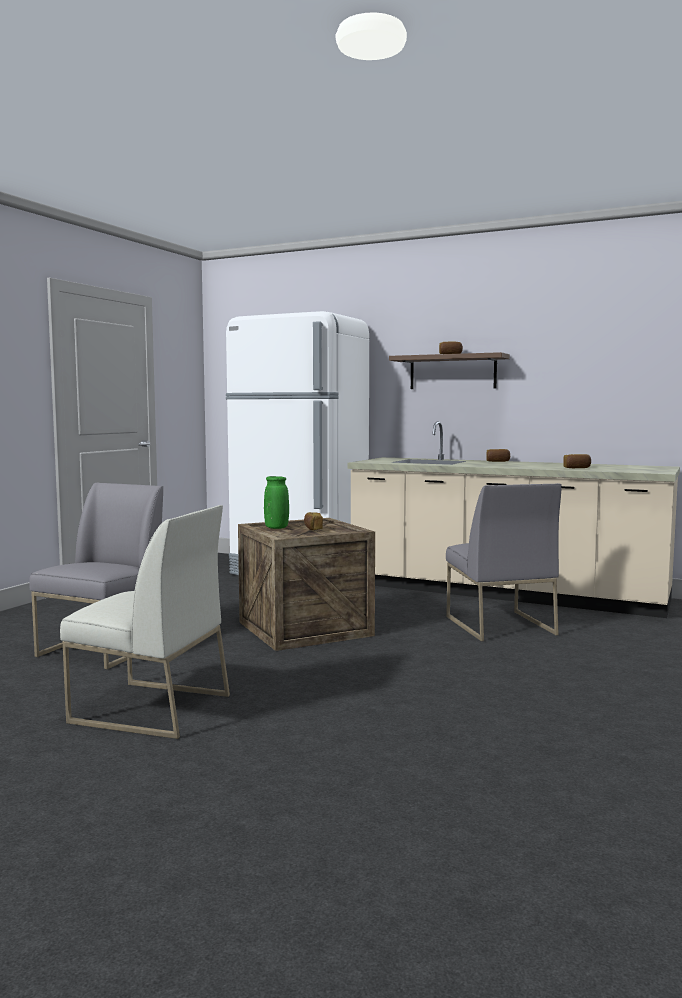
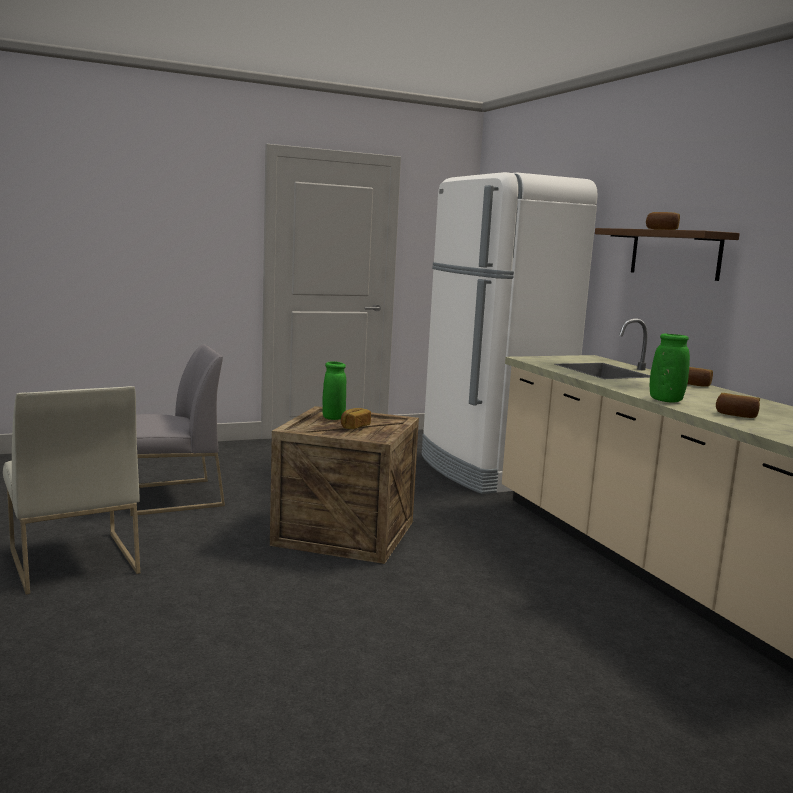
camera: 40 degrees right, 5 degrees up
grey chair [446,483,562,641] -> none
none -> green vase [650,334,690,402]

